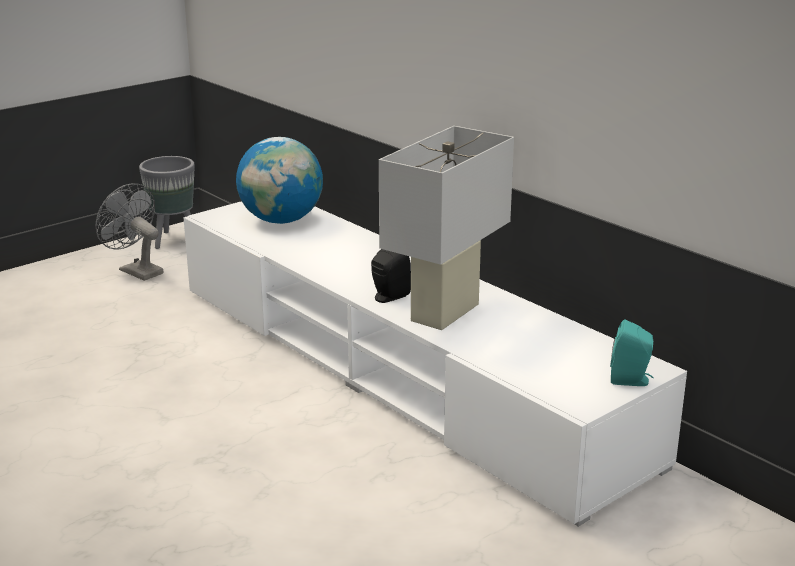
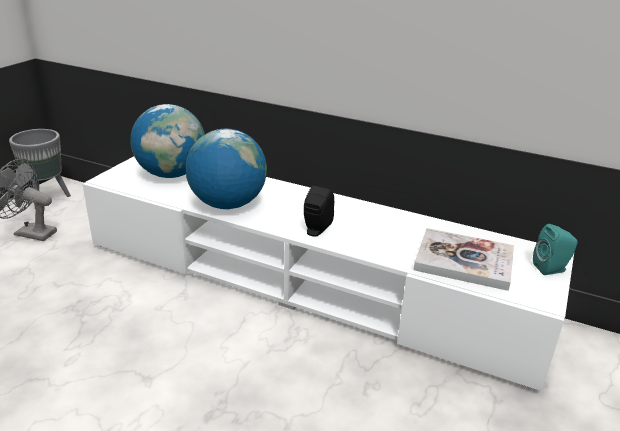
camera: 25 degrees left, 5 degrees up
white table lamp [379,126,514,330] -> none
none -> globe [186,129,267,209]
none -> book [414,228,514,291]

